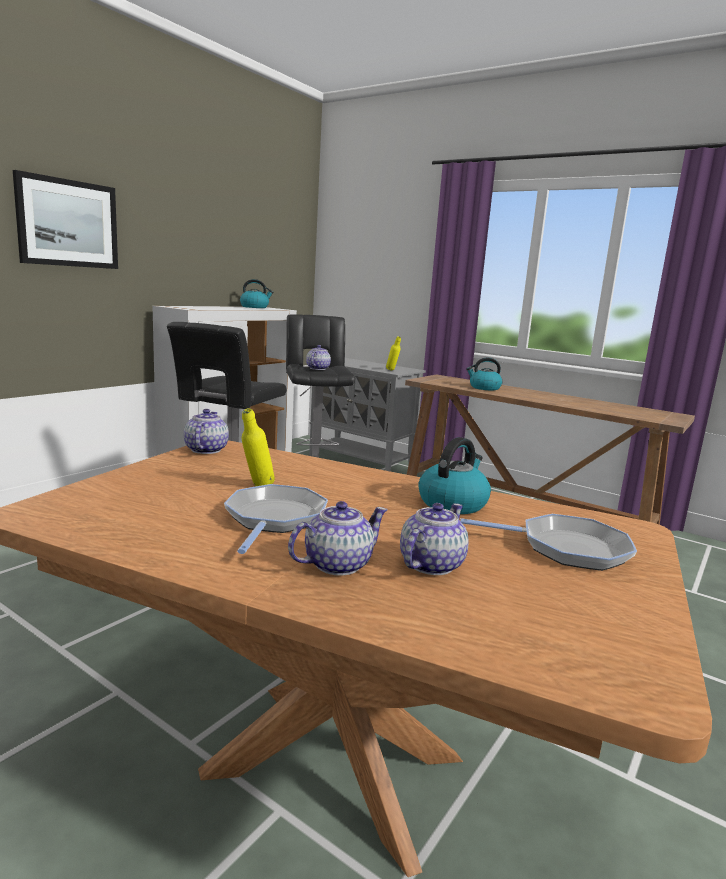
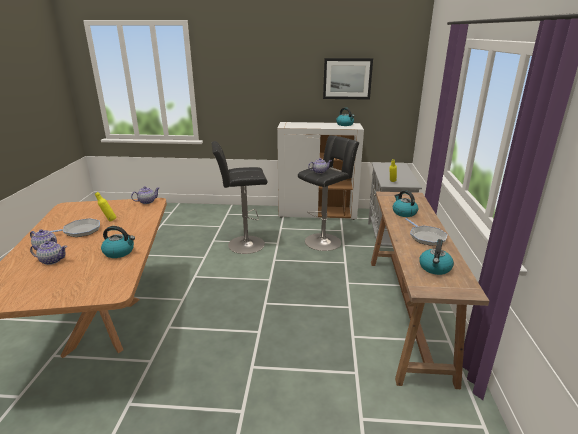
camera: 60 degrees right, 10 degrees up
picture [13,170,118,269] -> picture moved to [323,58,373,100]
frying pan [460,514,637,571] -> frying pan moved to [405,218,448,246]
none -> kettle [419,239,454,275]

